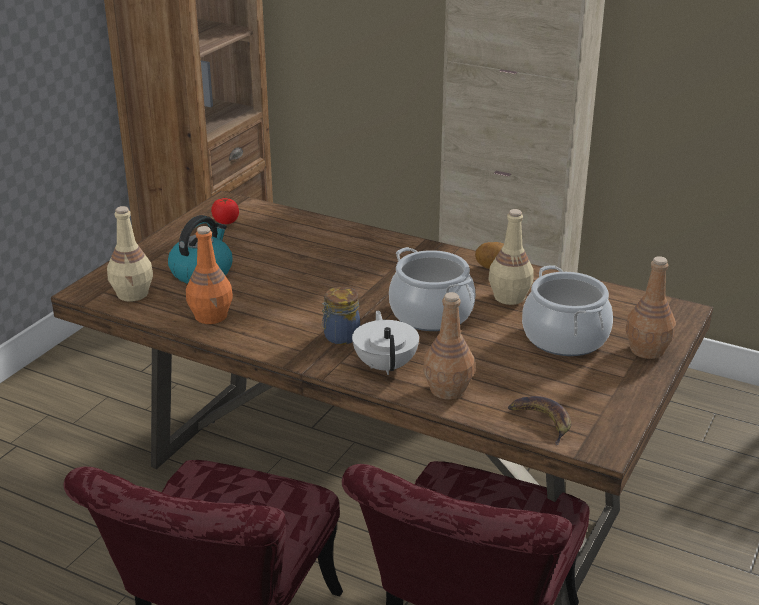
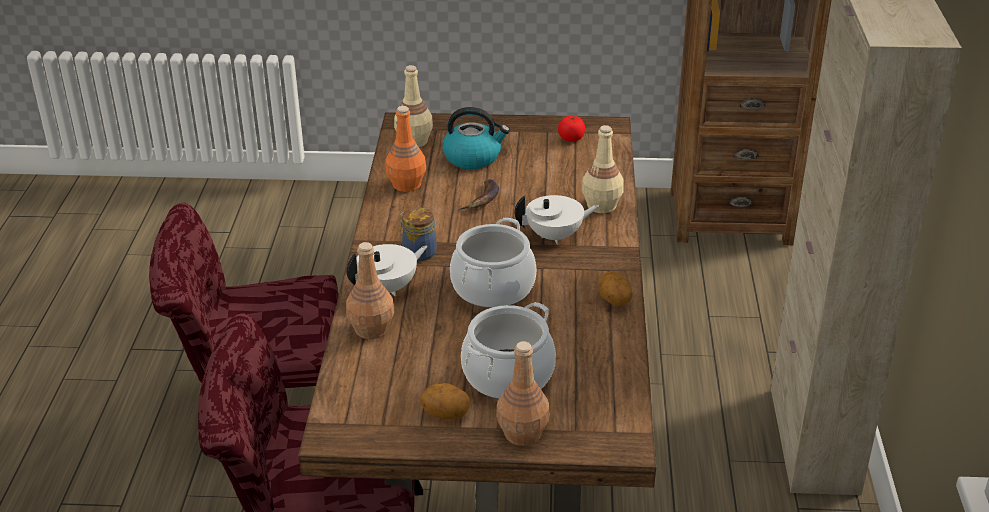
camera: 65 degrees right, 5 degrees up
beige bottle [488,209,534,305] -> beige bottle moved to [582,125,624,213]
banana [508,396,571,445] -> banana moved to [457,179,499,210]
none -> potato [420,383,470,419]
none -> white teapot [515,195,599,245]

